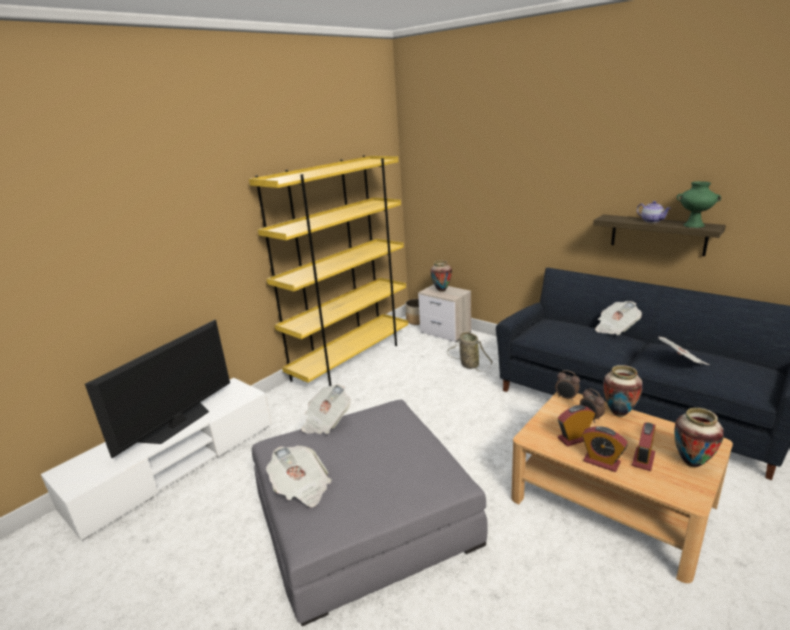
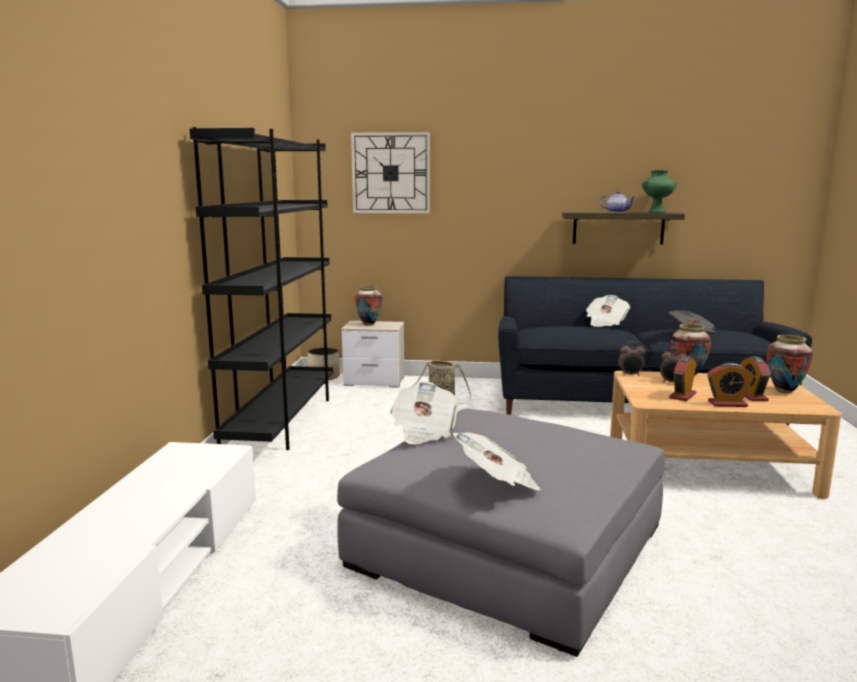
camera: 35 degrees left, 10 degrees down
television [85,320,230,458] -> none
yellow bookcase [249,155,408,386] -> black bookcase [190,127,333,450]
none -> wall clock [351,132,430,213]

